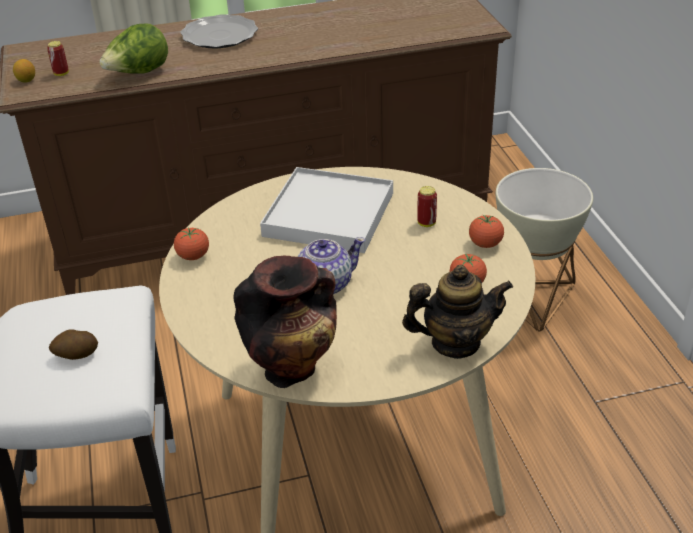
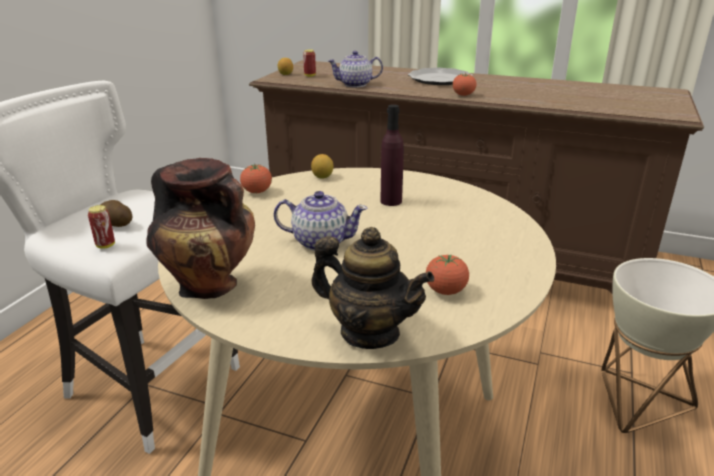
camera: 35 degrees right, 10 degrees down
lettuce [99,24,168,73] -> teapot [327,51,383,87]
white tray [260,167,393,253] -> purple bottle [380,104,404,206]
can [417,186,437,227] -> can moved to [88,205,115,249]
tomato [469,215,504,248] -> tomato moved to [453,72,476,96]
none -> lemon [311,154,333,179]

